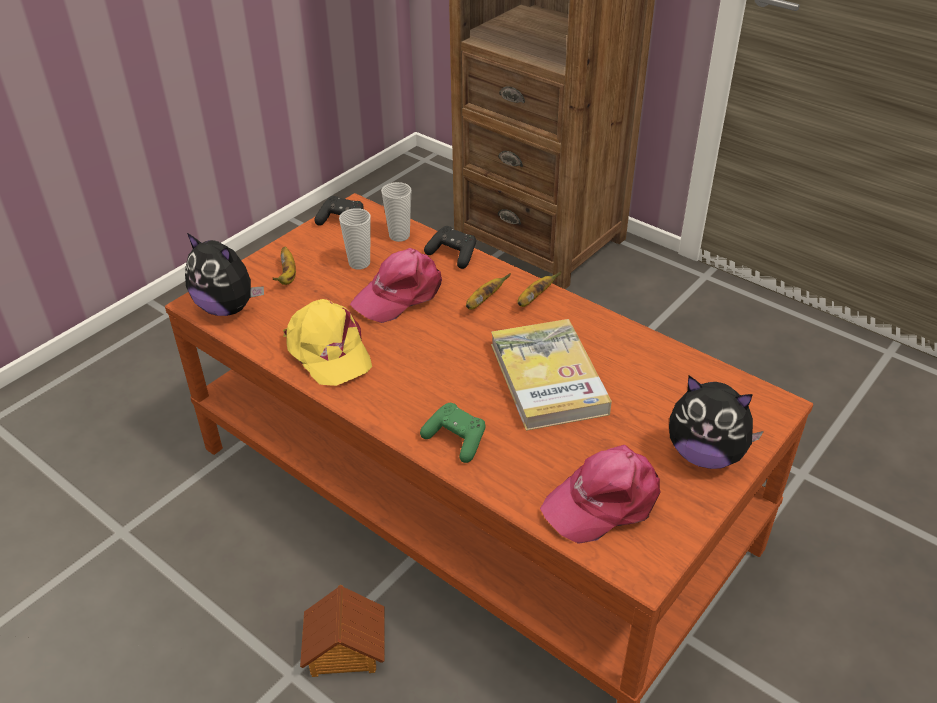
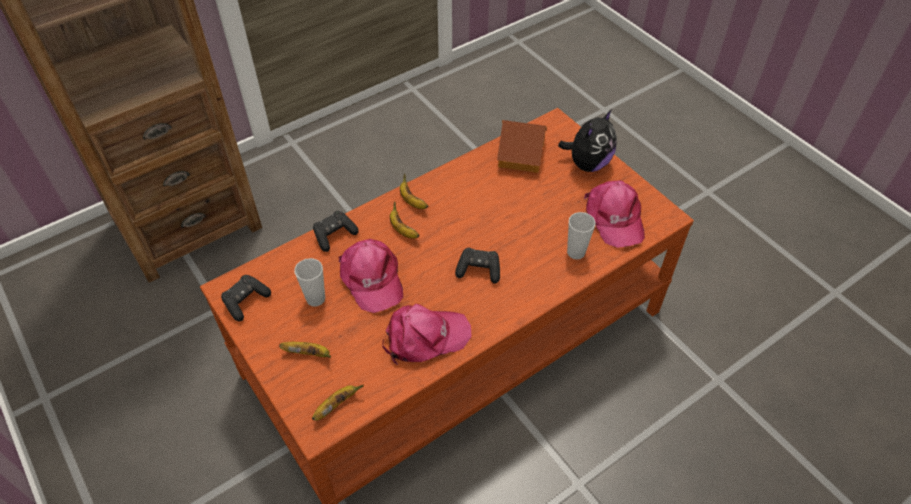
camera: 75 degrees left, 10 degrees up
plush toy [185,233,264,316] -> banana [312,384,364,421]
yellow cap [283,299,372,386] -> pink cap [383,304,472,365]
toy house [300,585,385,677] -> toy house moved to [497,120,547,173]
cup [381,182,411,242] -> cup moved to [567,212,595,260]
green game controller [420,403,485,463] -> none
book [491,319,612,431] -> none
none -> black game controller [455,248,500,284]

